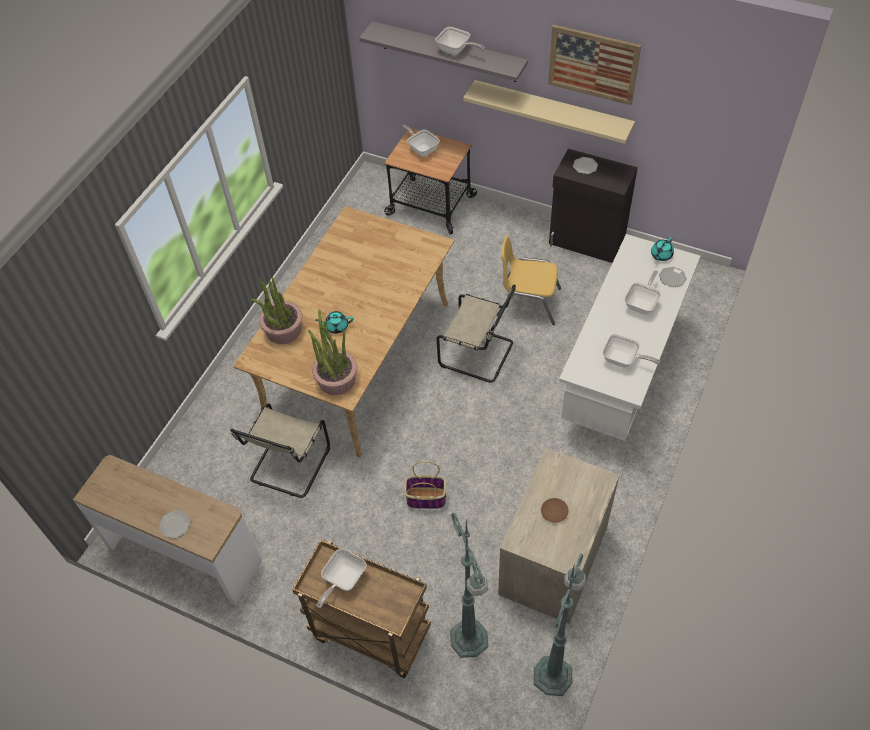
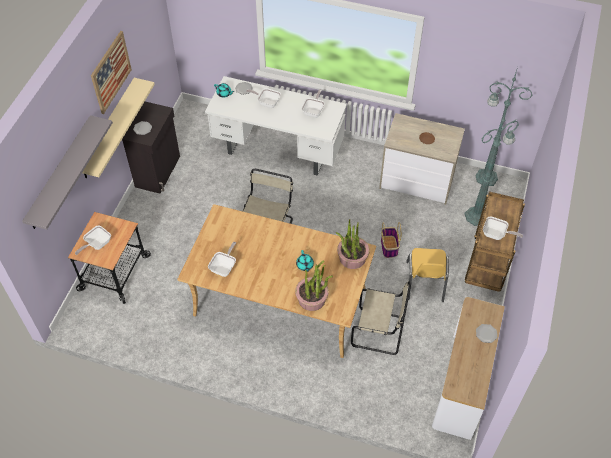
camera: 100 degrees left, 0 degrees up
frying pan [435,27,484,55] -> frying pan moved to [208,242,236,277]
yellow chair [496,236,561,325] -> yellow chair moved to [406,248,449,302]

